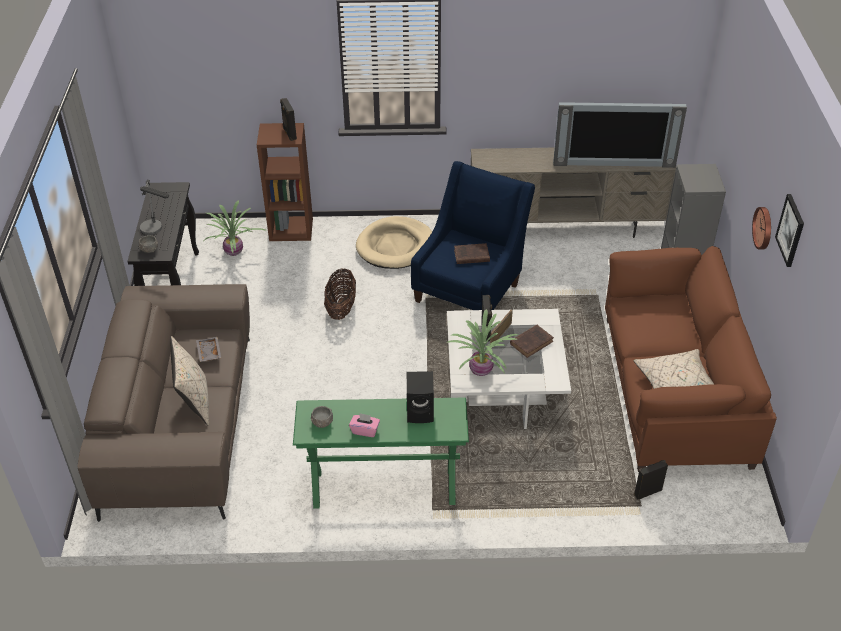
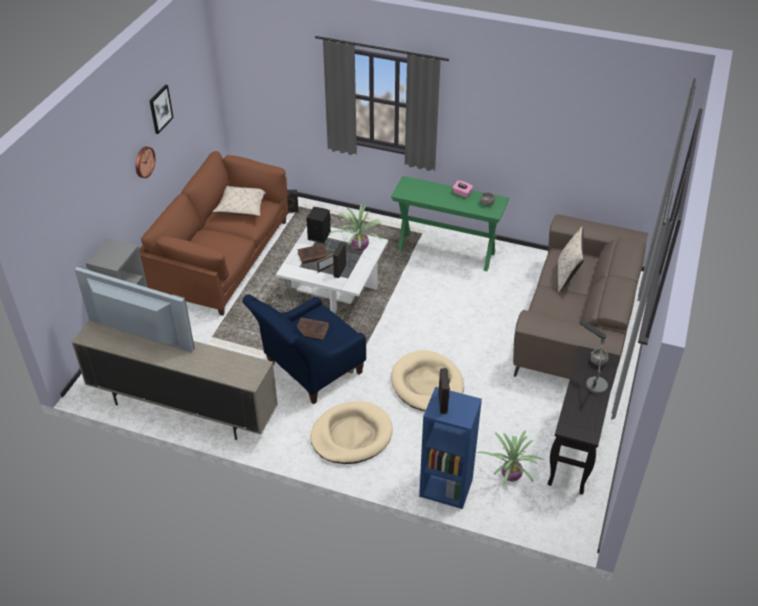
camera: 160 degrees left, 0 degrees up
grey tray [196,337,221,362] -> none
brown bookcase [257,123,313,241] -> blue bookcase [419,387,482,509]
basket [324,268,356,320] -> beige dog bed [391,350,464,411]
black speaker [407,371,434,423] -> black speaker moved to [306,207,331,243]

